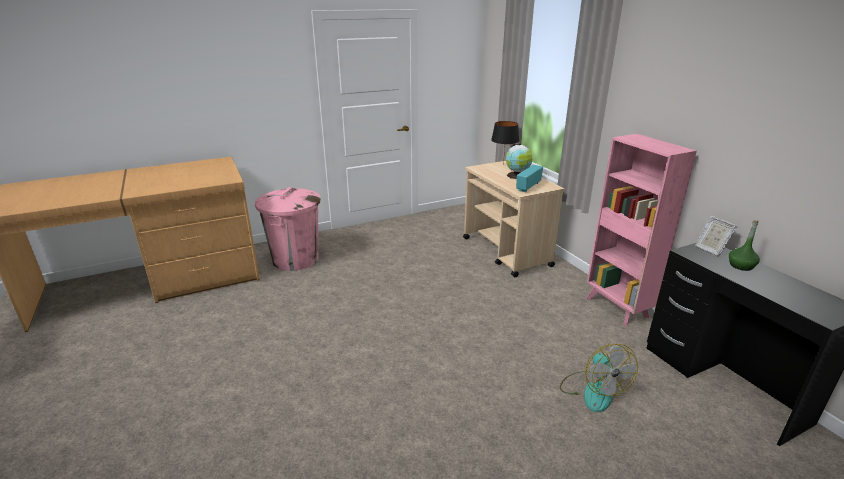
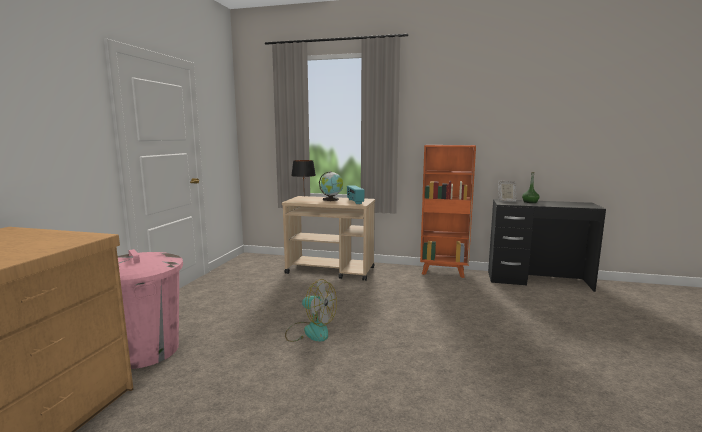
camera: 50 degrees left, 15 degrees down
fan [560,344,638,412] -> fan moved to [285,279,337,342]
pink bookcase [586,134,697,326] -> orange bookcase [420,145,476,278]

